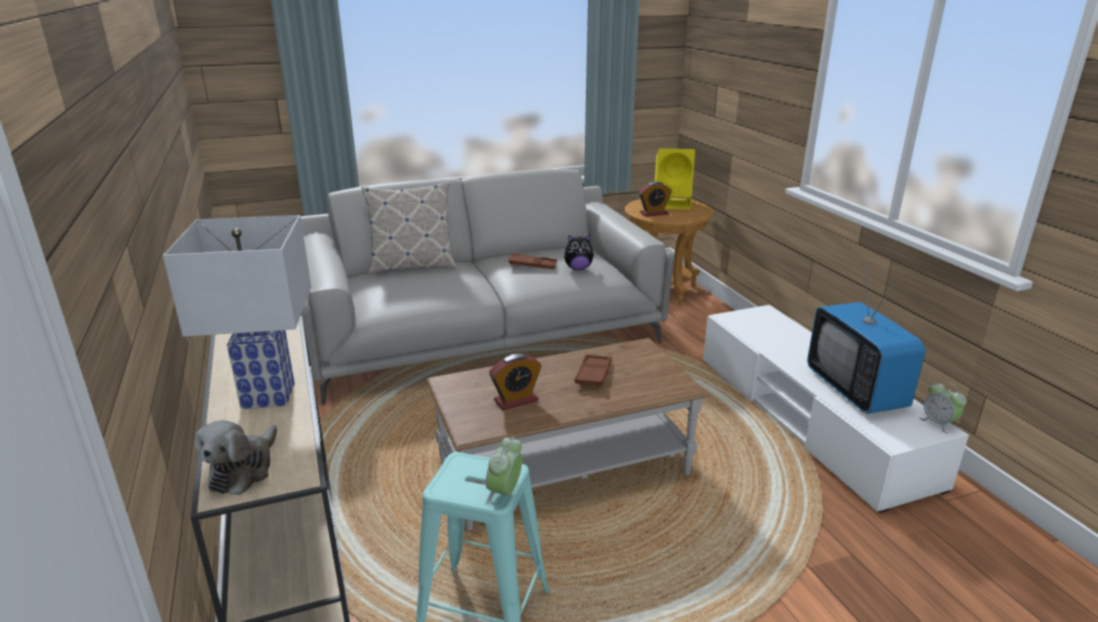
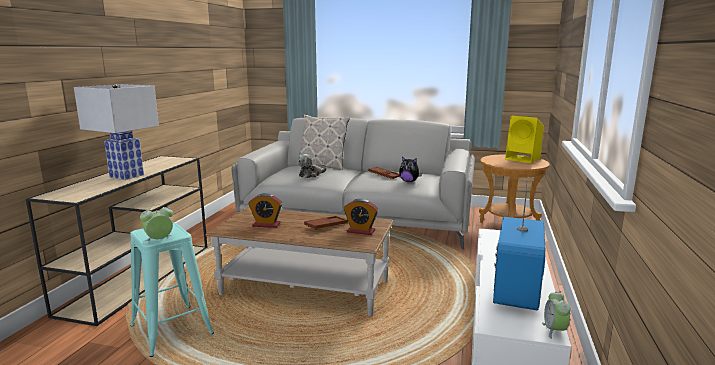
camera: 35 degrees right, 10 degrees down
plush toy [195,420,277,495] -> plush toy moved to [298,154,327,178]
alarm clock [639,182,672,217] -> alarm clock moved to [344,199,379,235]

